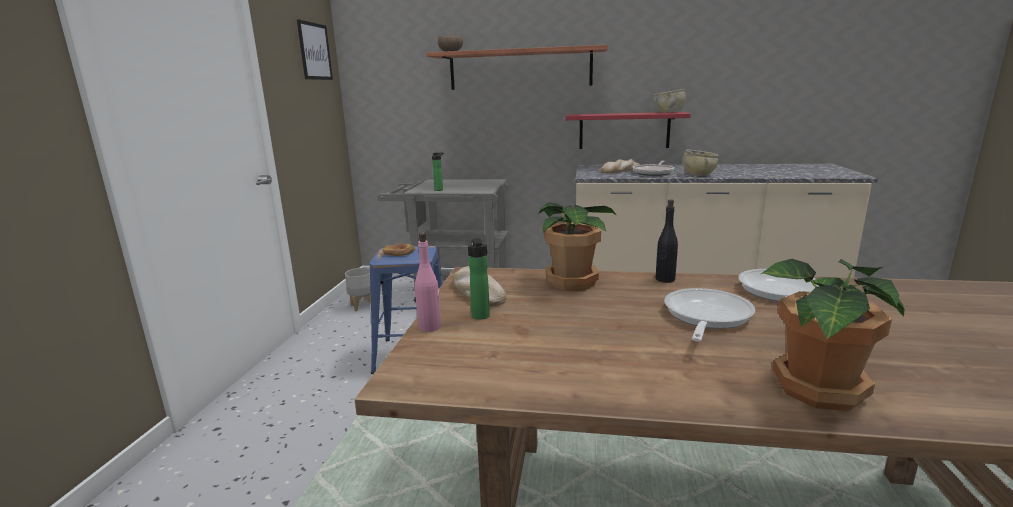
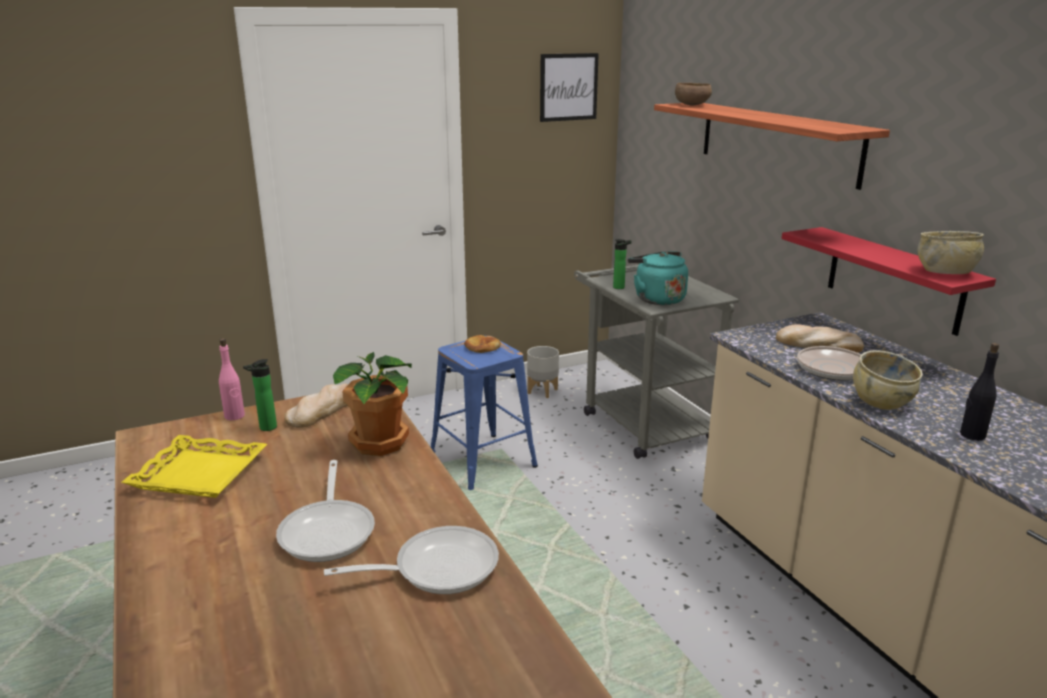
camera: 55 degrees right, 5 degrees up
black bottle [656,199,678,283] -> black bottle moved to [960,343,999,441]
frying pan [664,288,755,342] -> frying pan turned 90 degrees clockwise [276,460,375,562]
potted plant [761,259,905,411] -> none
none -> yellow tray [121,435,267,498]
none -> turquoise kettle [628,252,688,305]

